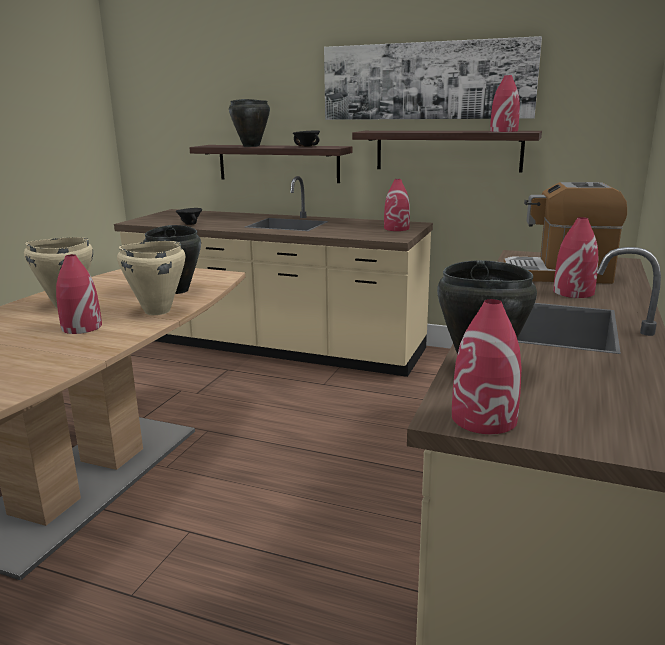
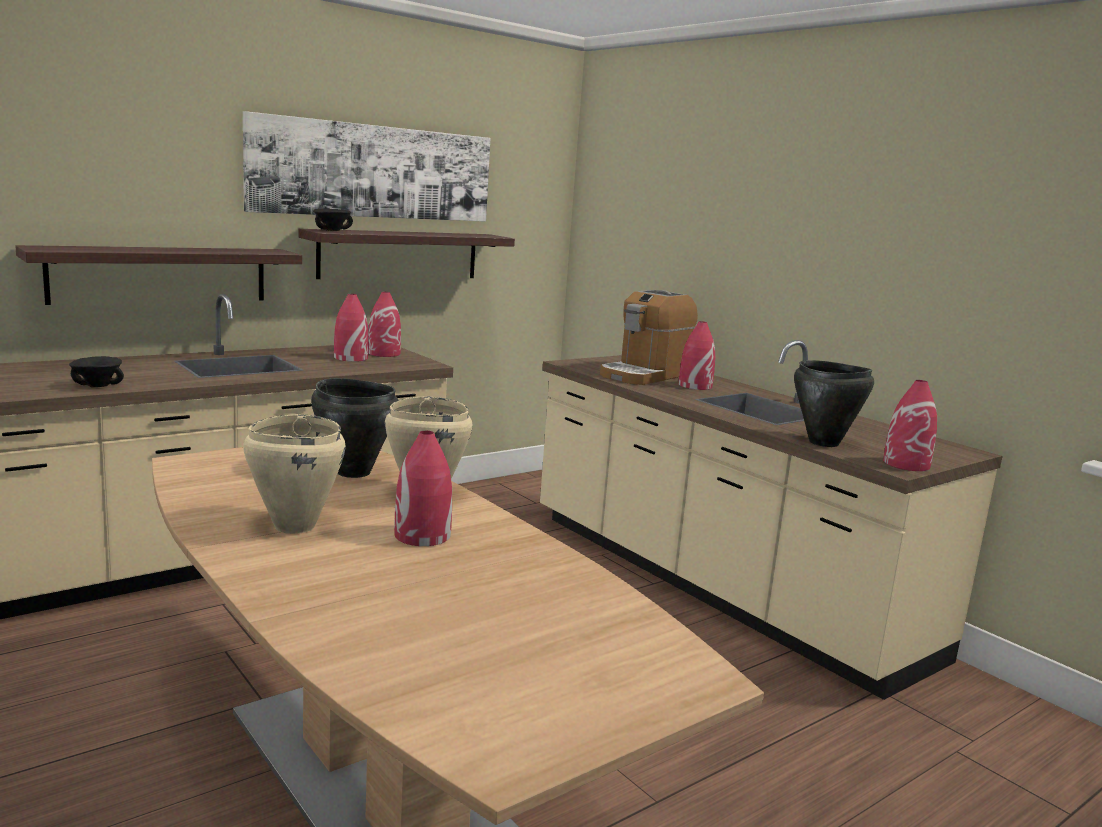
camera: 60 degrees left, 5 degrees down
black cooking pot [229,99,270,147] -> none
black bowl [293,130,320,147] -> black bowl moved to [313,209,353,231]
red vase [490,75,520,132] -> red vase moved to [334,294,369,362]

